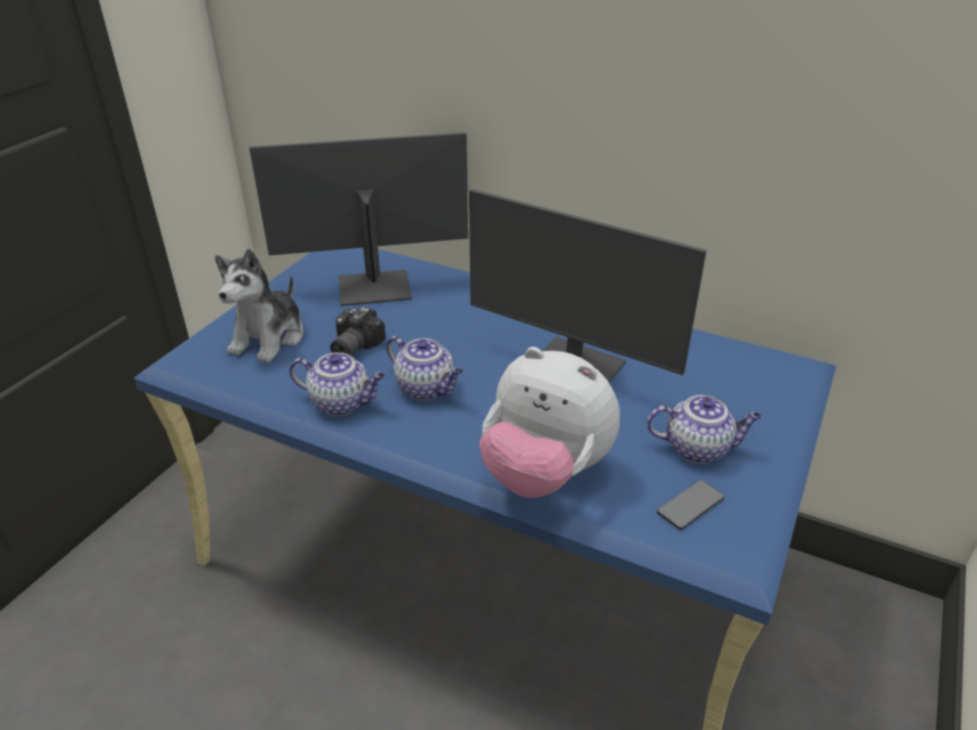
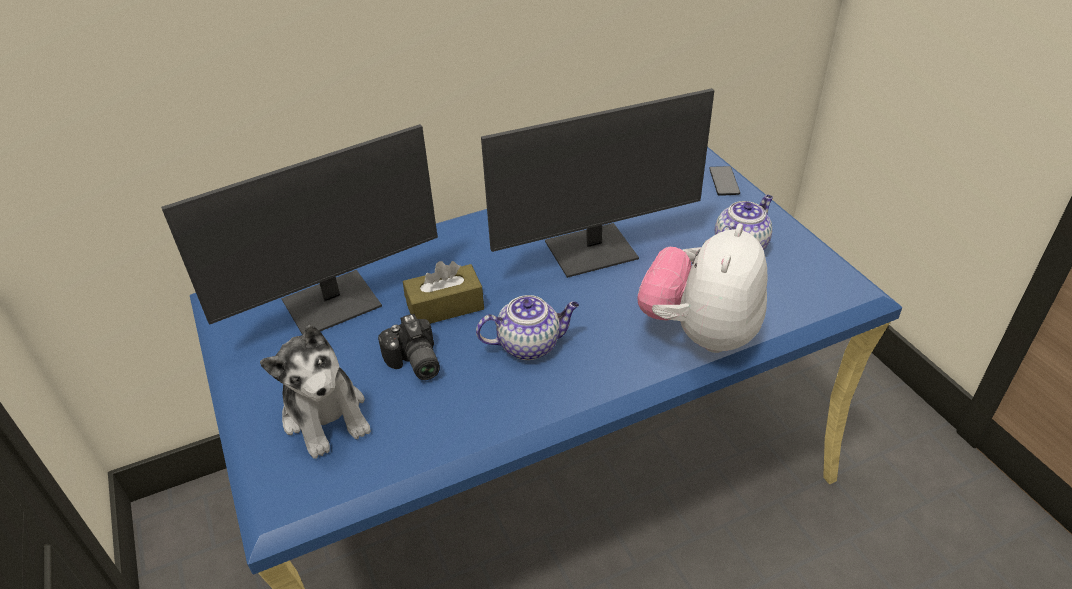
camera: 50 degrees left, 5 degrees up
monitor [249,132,468,306] -> monitor turned 150 degrees counterclockwise [161,124,438,335]
teapot [289,352,385,416] -> none
plush toy [479,347,620,498] -> plush toy turned 135 degrees clockwise [638,223,767,353]
phone [657,480,725,530] -> phone moved to [709,166,740,196]
none -> brown tissue box [403,261,484,324]

